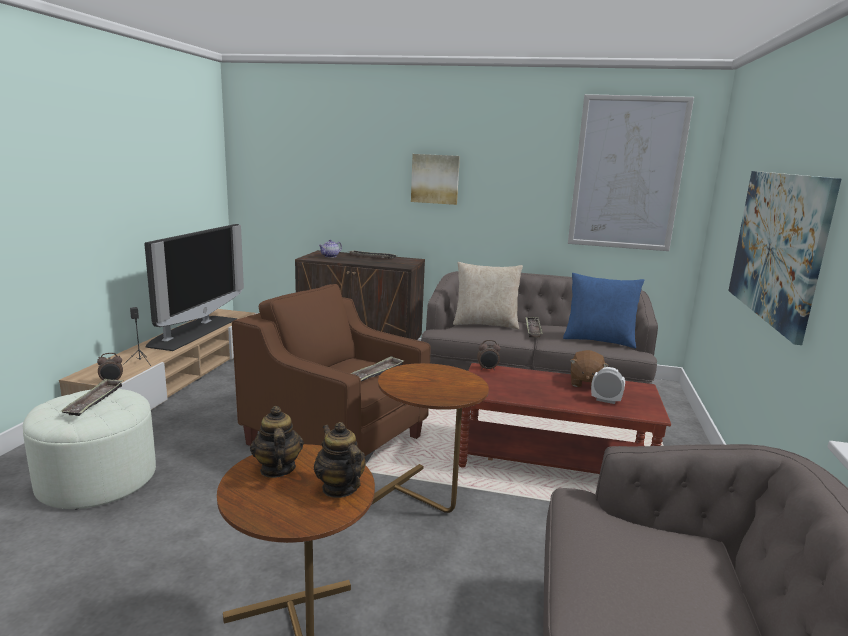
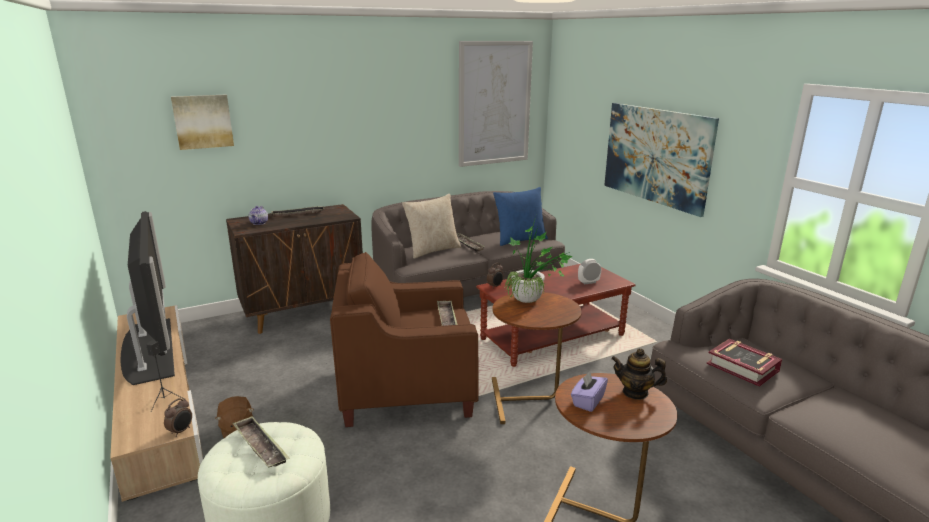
camera: 40 degrees left, 5 degrees up
teapot [250,406,304,478] -> purple tissue box [571,371,608,412]
picture [411,154,460,205] -> picture moved to [171,95,234,150]
brown plush toy [570,350,609,387] -> brown plush toy moved to [215,396,254,438]
none -> potted plant [504,217,572,303]
none -> book [707,339,782,387]

